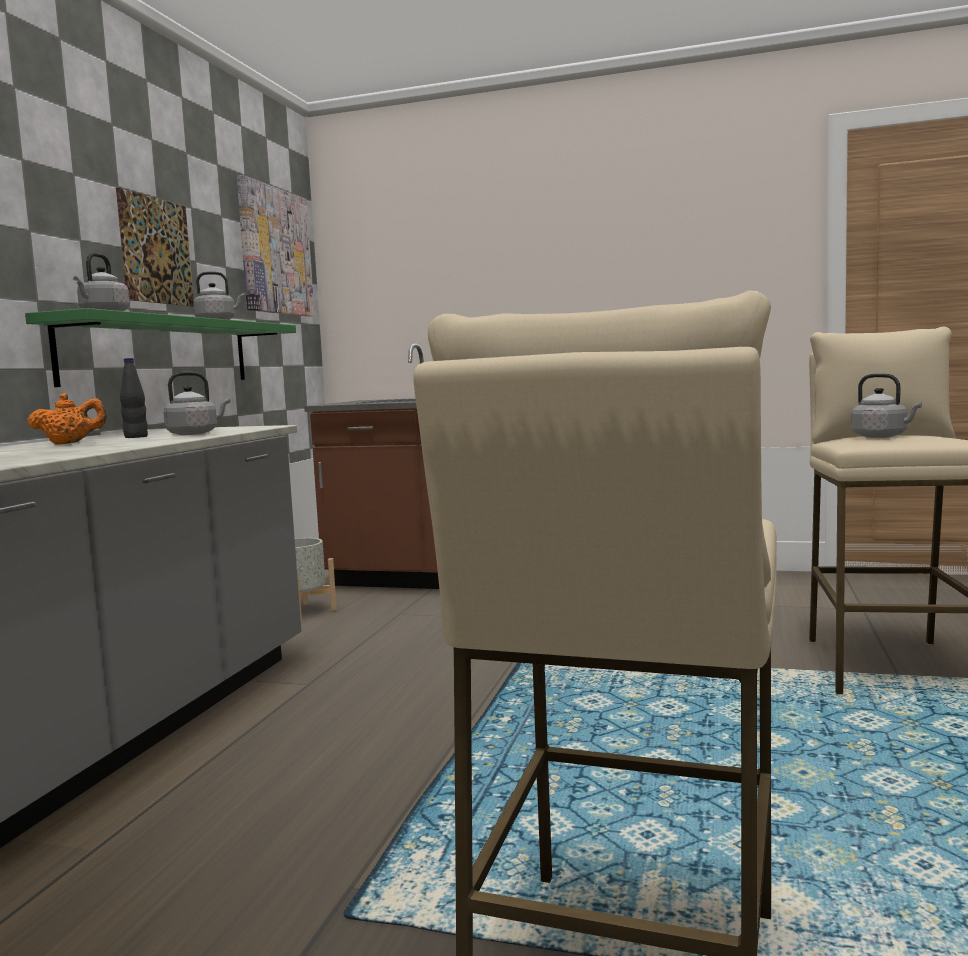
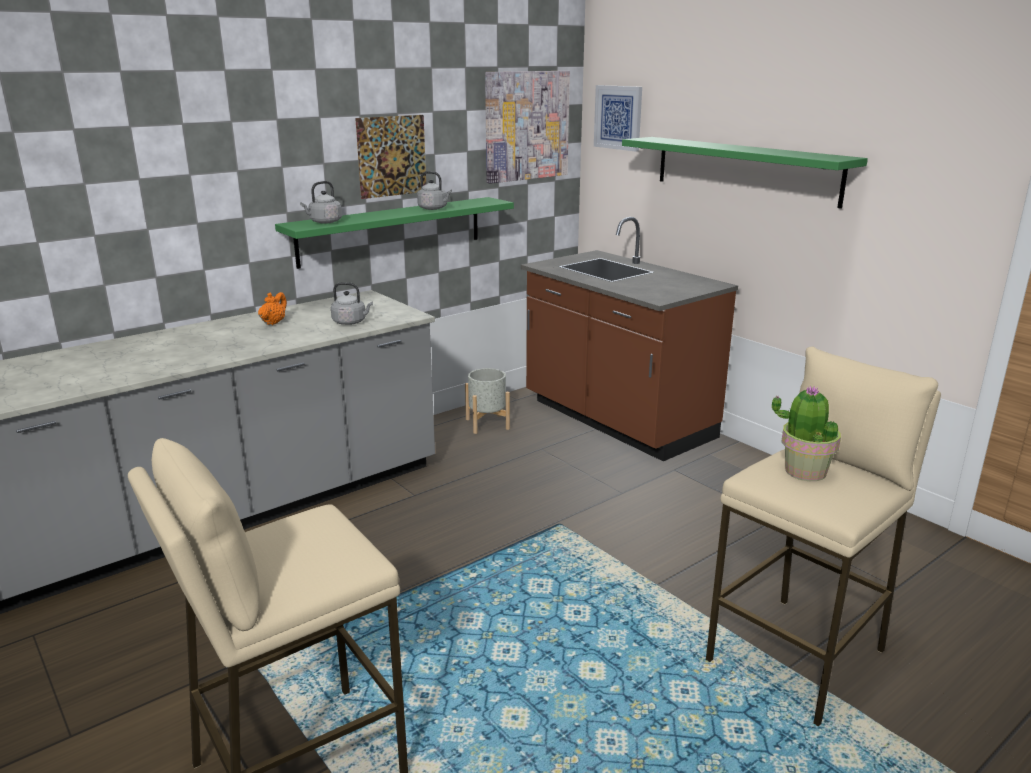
camera: 35 degrees right, 15 degrees up
orange teapot [28,393,107,445] -> orange teapot turned 90 degrees counterclockwise [258,292,287,325]
black bottle [120,358,148,438] -> none
grey kettle [851,373,922,438] -> potted plant [772,386,841,481]
none -> picture [594,85,642,152]
none -> green shelf [622,137,868,209]

